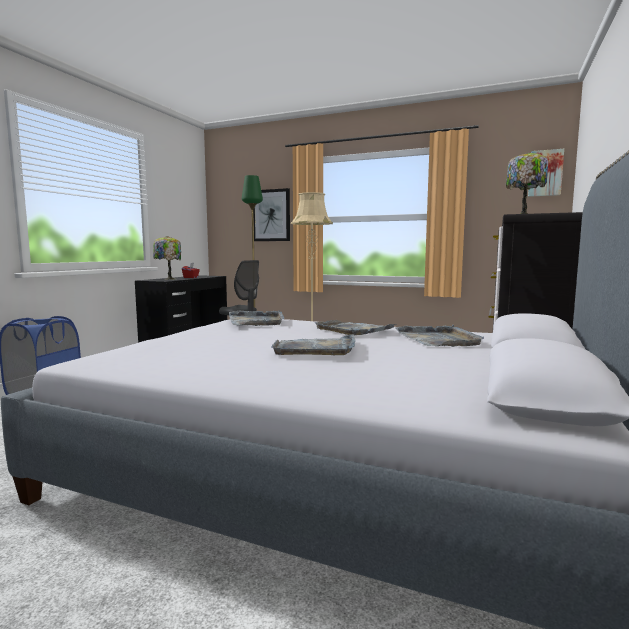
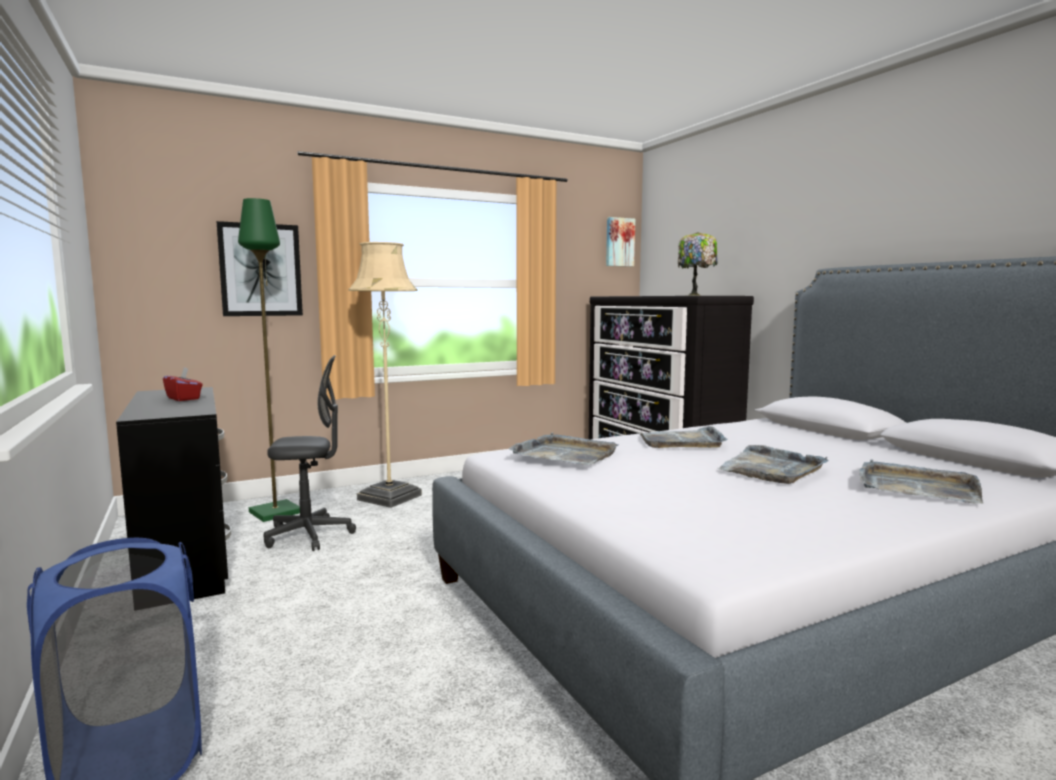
camera: 50 degrees left, 0 degrees up
table lamp [153,236,181,280] -> none
grey tray [395,325,484,347] -> grey tray moved to [859,459,983,504]

